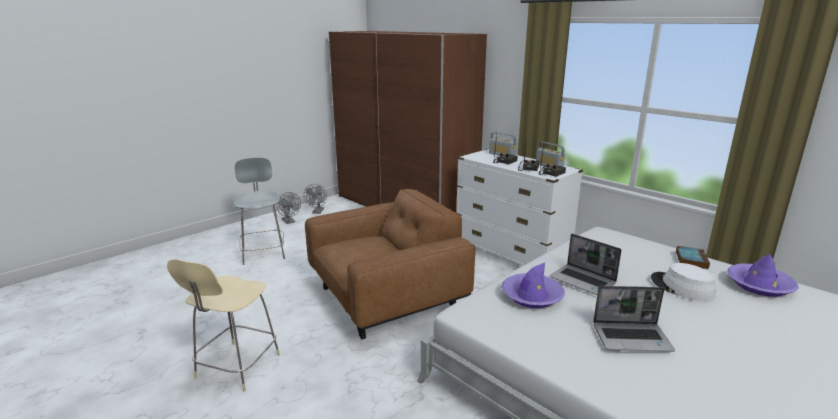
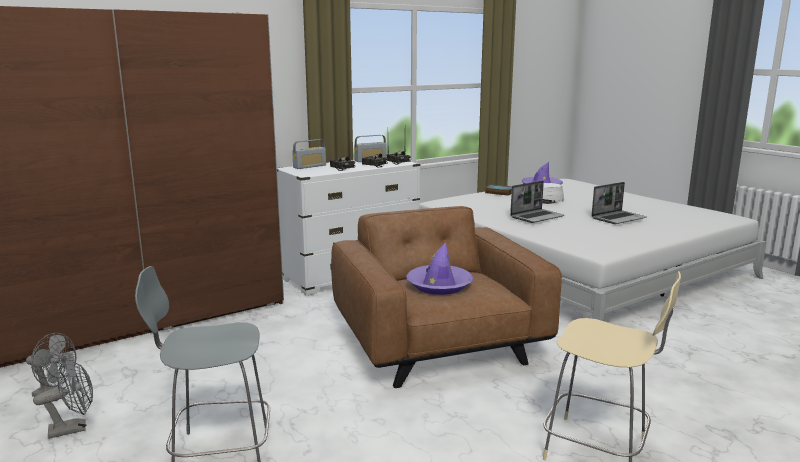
camera: 80 degrees left, 5 degrees down
purple hat [502,263,565,308] -> purple hat moved to [406,242,473,295]
laptop [593,286,675,352] -> laptop turned 45 degrees clockwise [591,182,647,224]

